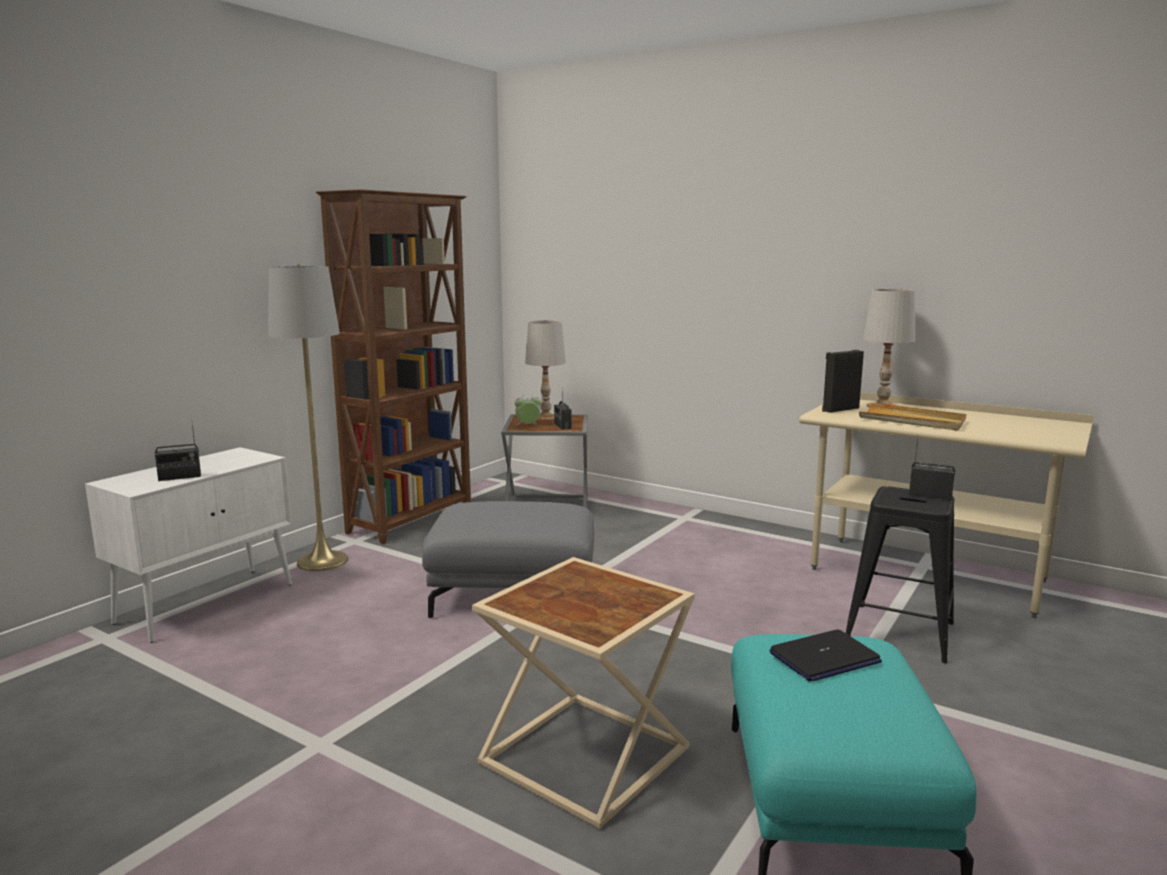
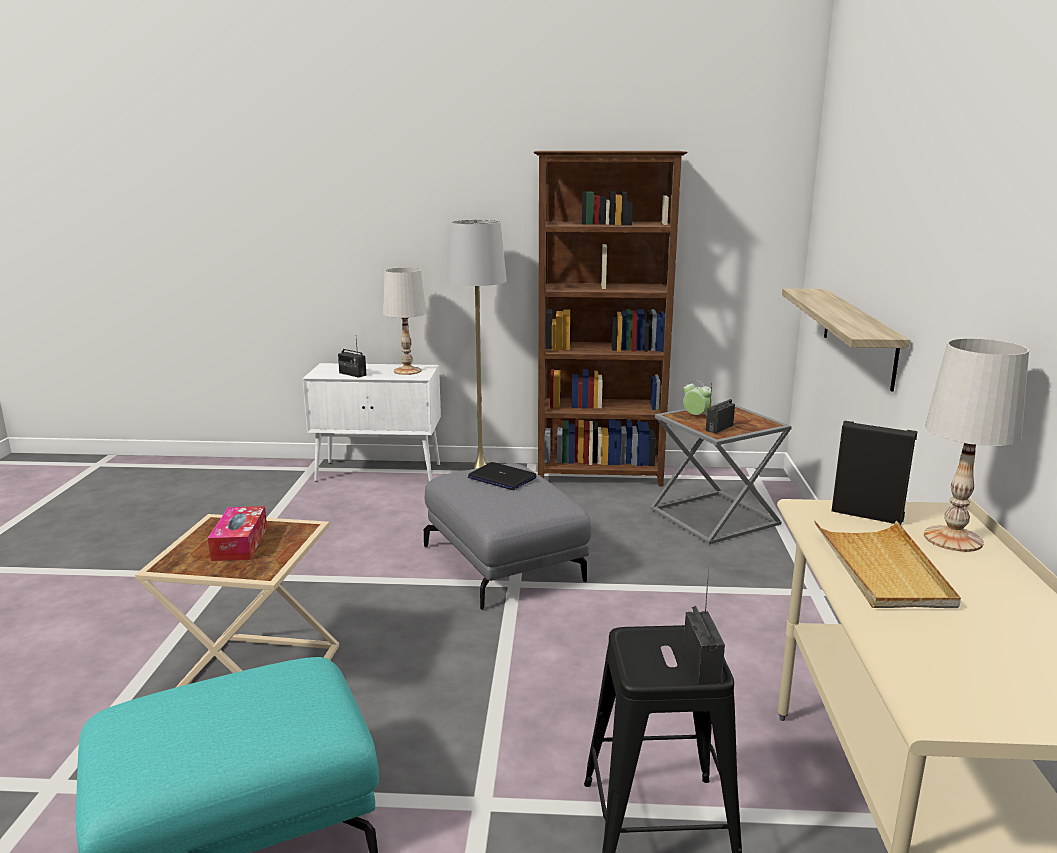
camera: 60 degrees right, 5 degrees up
white table lamp [525,320,566,421] -> white table lamp moved to [383,267,426,375]
laptop [769,630,882,682] -> laptop moved to [468,462,537,490]
none -> tissue box [208,506,267,561]
none -> shelf [782,289,910,392]

